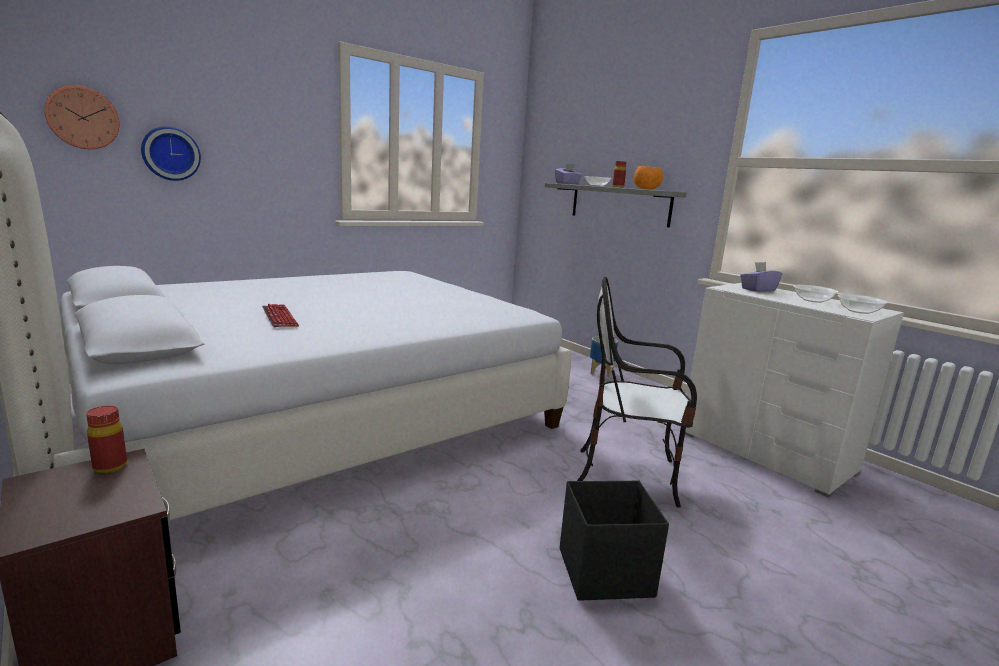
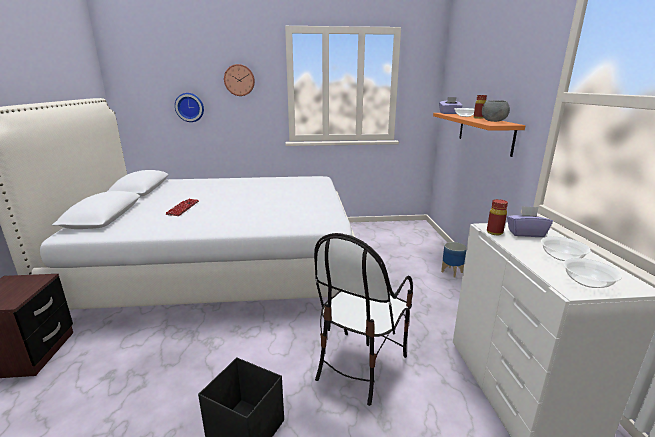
camera: 35 degrees right, 5 degrees up
wall clock [45,85,119,149] -> wall clock moved to [224,64,255,96]
red bottle [86,406,127,473] -> red bottle moved to [487,199,508,235]
grey shelf [545,183,686,227] -> orange shelf [433,113,525,157]
chair [577,277,697,508] -> chair turned 105 degrees counterclockwise [314,233,413,406]
orange bowl [634,166,663,190] -> grey bowl [482,101,510,122]

